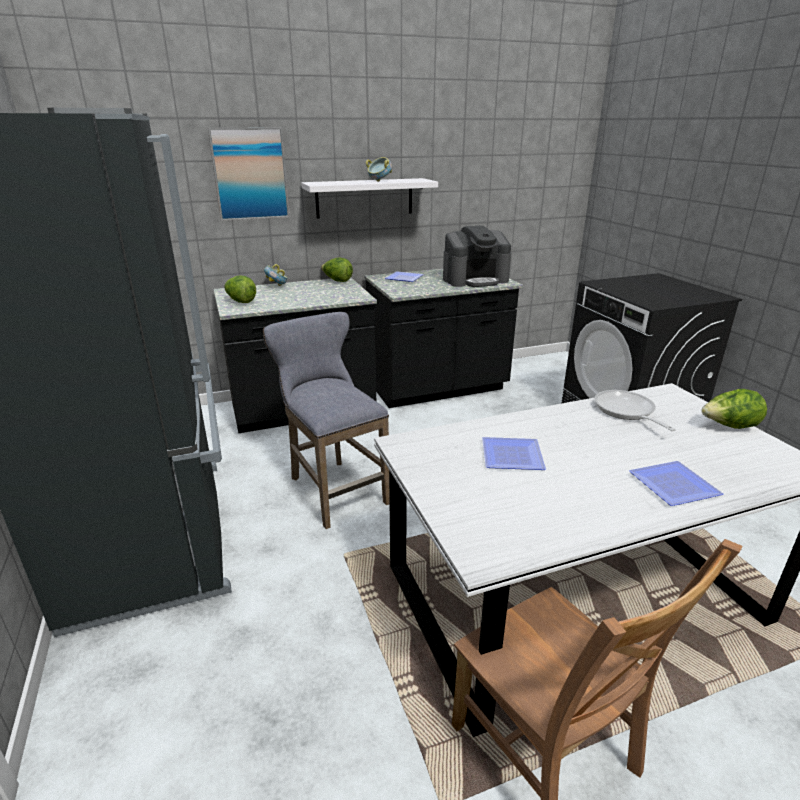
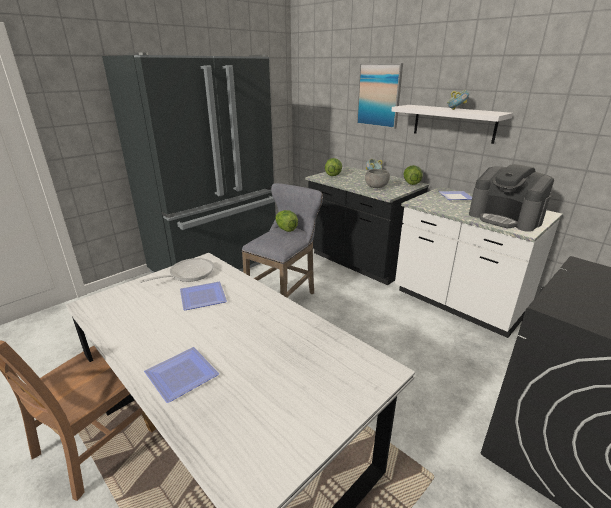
camera: 65 degrees right, 0 degrees up
black counter [364,269,523,408] -> white counter [395,187,563,338]
frying pan [594,390,676,431] -> frying pan moved to [139,258,214,283]
lettuce [701,389,767,429] -> lettuce moved to [275,210,298,232]
none -> grey bowl [365,169,390,188]

